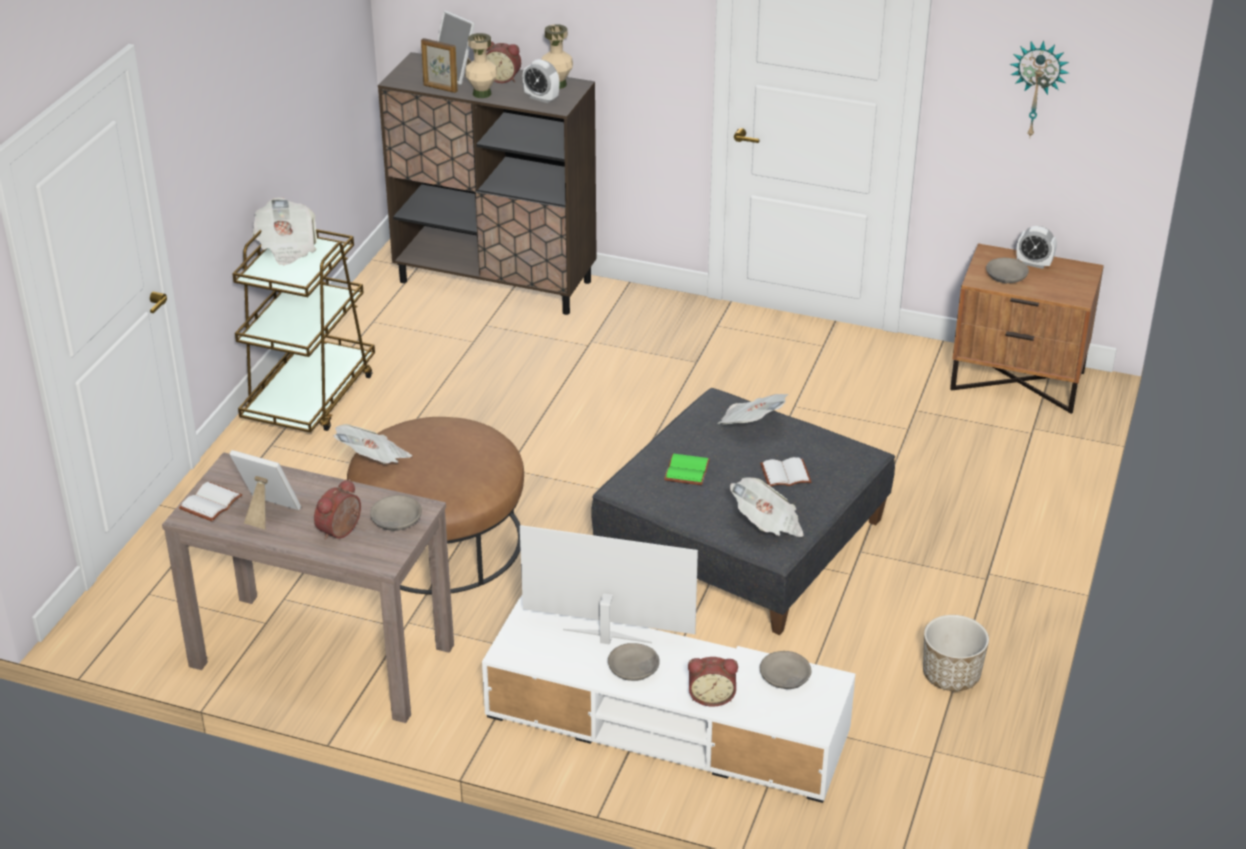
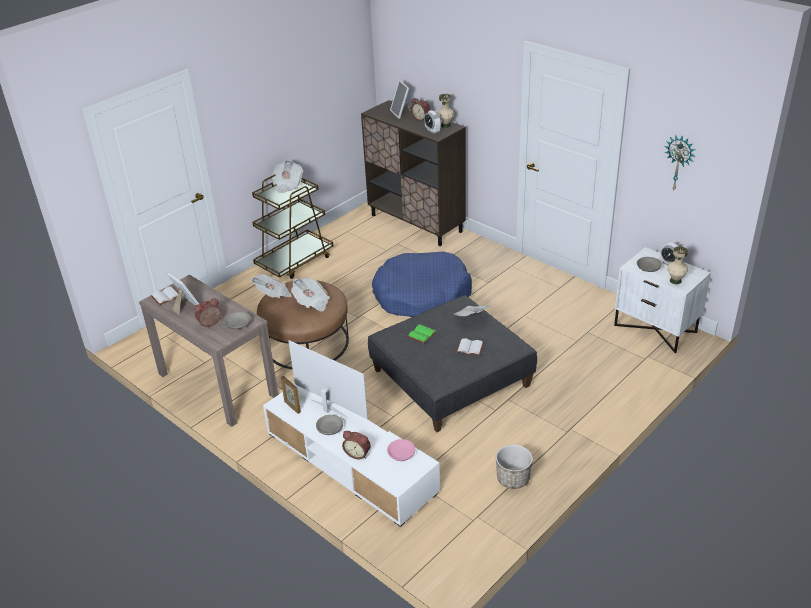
camera: 25 degrees right, 0 degrees up
picture frame [421,38,458,93] -> picture frame moved to [281,376,301,414]
beige vase [465,33,497,98] -> beige vase moved to [667,246,688,284]
newspaper [730,477,804,537] -> newspaper moved to [291,278,330,312]
grey bowl [760,651,811,689] -> pink bowl [387,439,415,461]
brown nightstand [950,243,1104,414] -> white nightstand [614,247,711,353]
none -> blue dog bed [372,251,472,317]

